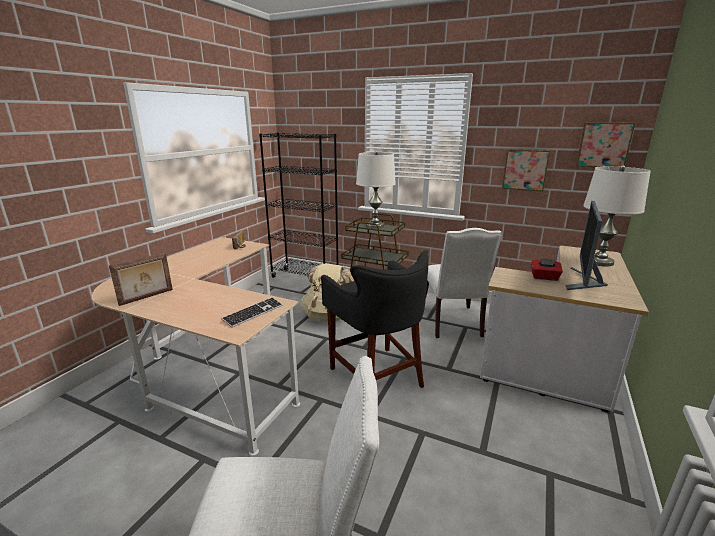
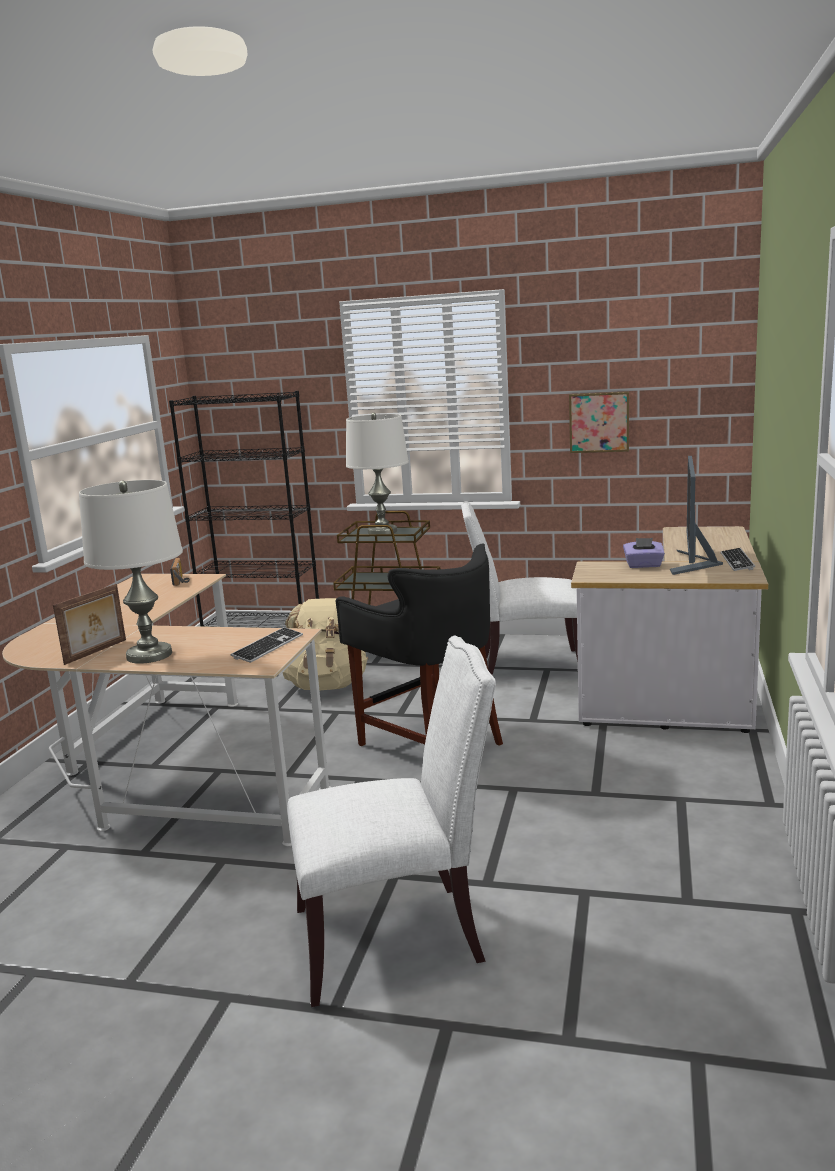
camera: 10 degrees left, 5 degrees down
white chair [426,228,502,338] -> white chair turned 105 degrees clockwise [461,501,578,675]
red tissue box [531,258,563,281] -> purple tissue box [623,538,665,568]
picture [576,122,635,167] -> none
white table lamp [583,165,651,267] -> white table lamp moved to [79,480,183,664]
none -> keyboard [720,548,755,571]

